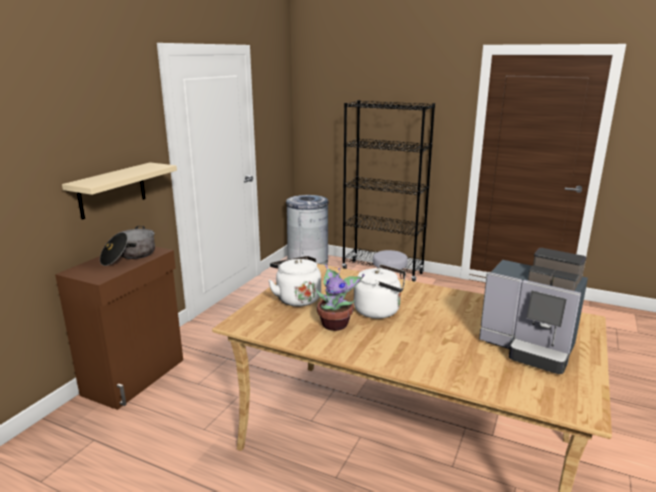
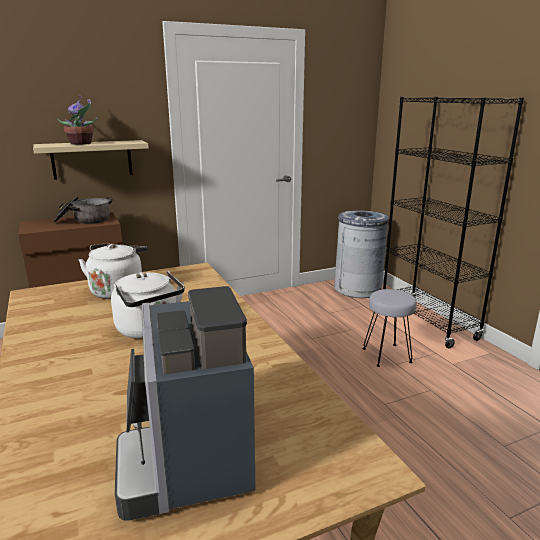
camera: 40 degrees right, 0 degrees up
potted plant [316,265,364,331] -> potted plant moved to [57,96,97,145]

